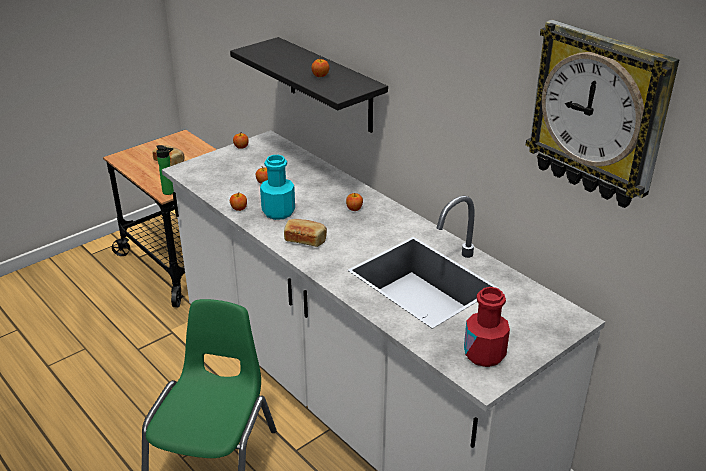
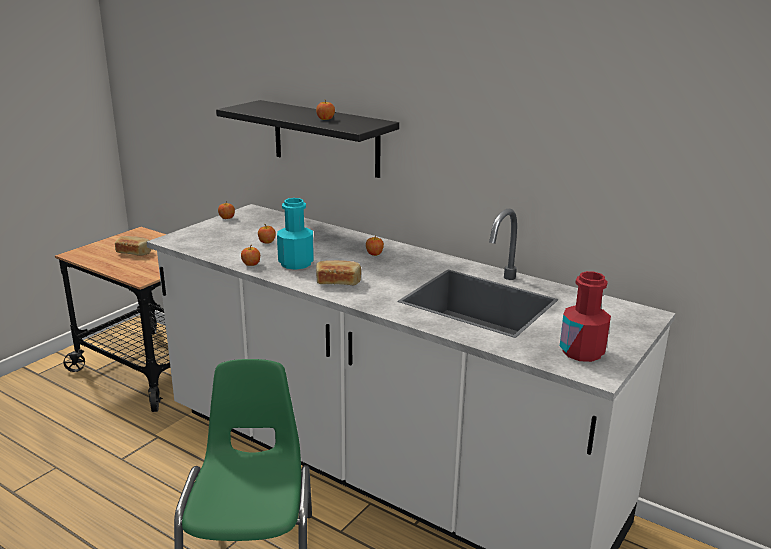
camera: 15 degrees left, 10 degrees down
bottle [156,145,174,195] -> none
wall clock [526,20,680,208] -> none

